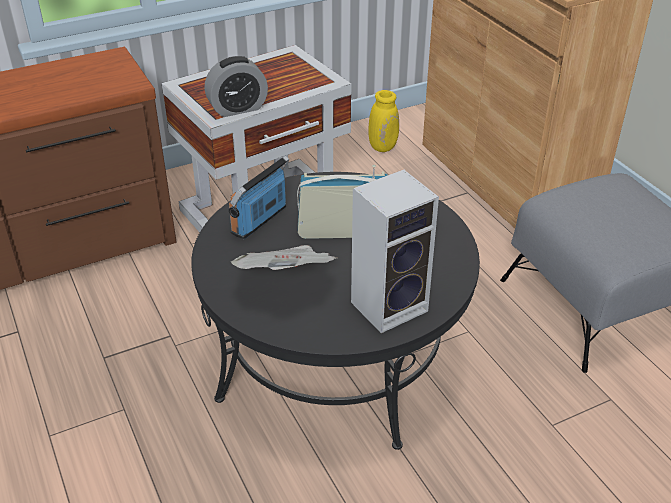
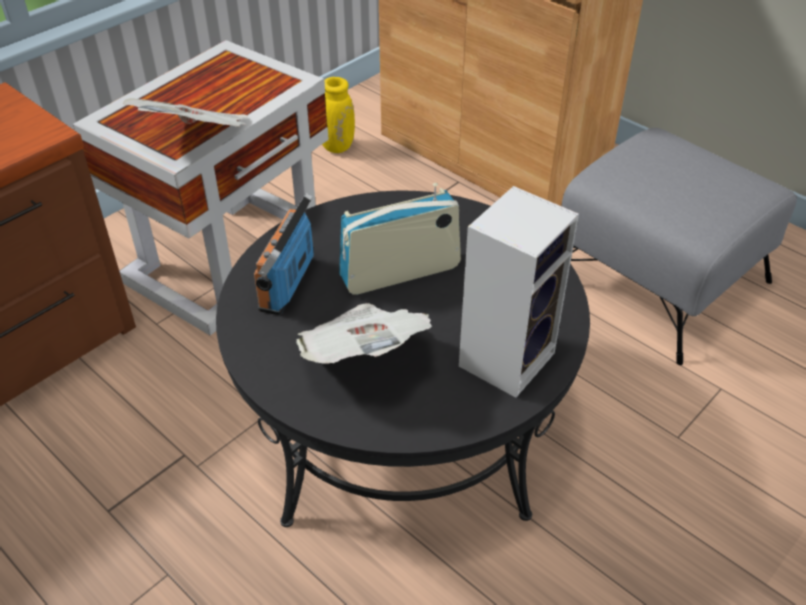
camera: 20 degrees left, 5 degrees up
alarm clock [205,56,268,117] -> newspaper [123,98,247,127]

